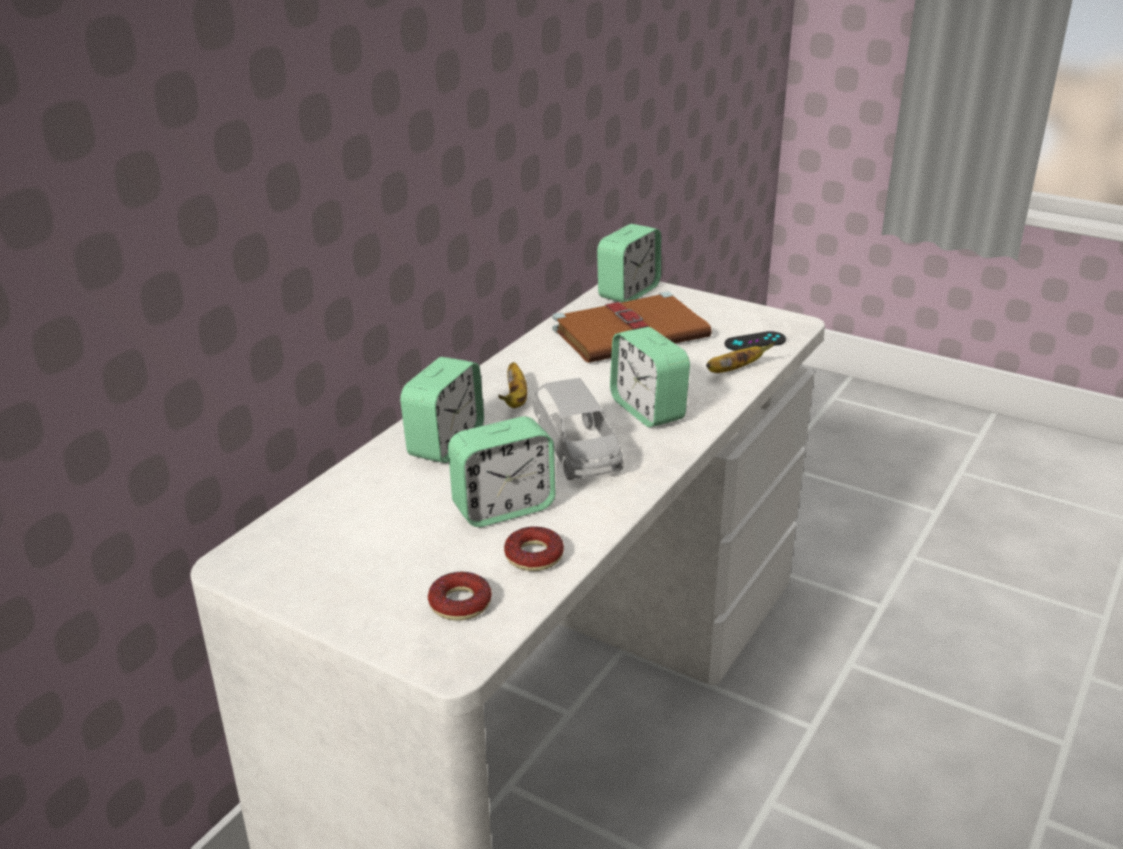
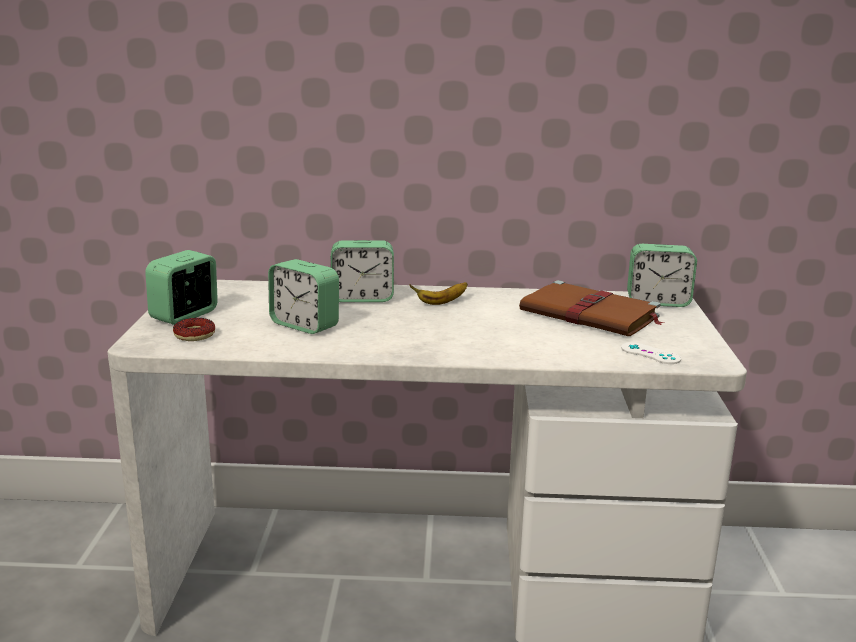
camera: 60 degrees right, 10 degrees down
donut [504,526,564,571] -> none
grey toy car [533,378,623,480] -> none
alarm clock [610,327,690,427] -> alarm clock moved to [145,250,218,325]
banana [706,342,775,373] -> none
black game controller [724,331,786,351] -> white game controller [621,342,681,364]

